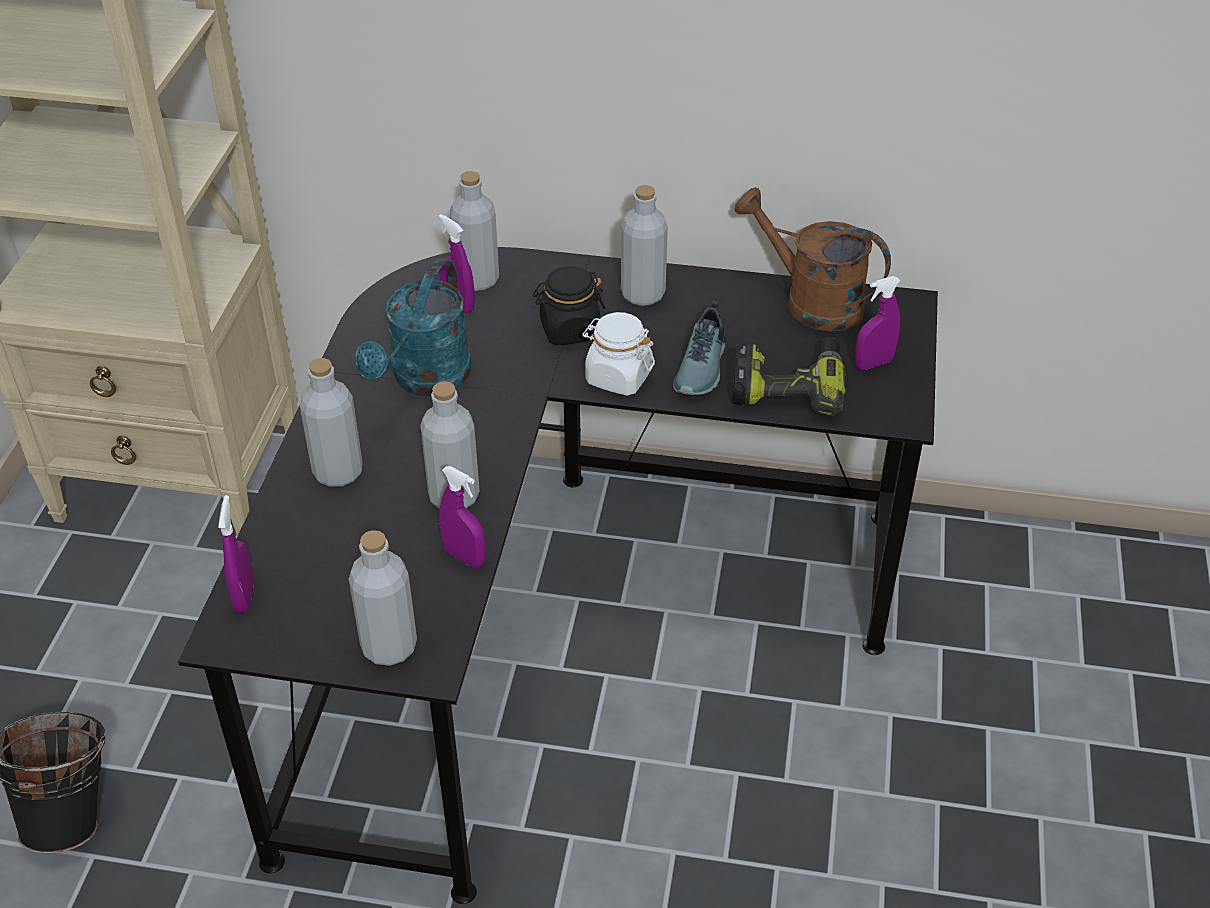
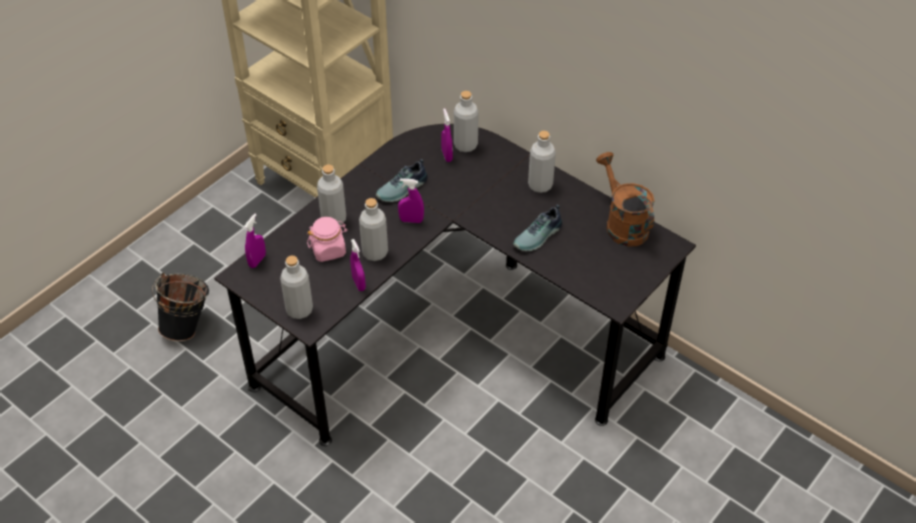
camera: 30 degrees right, 5 degrees up
turquoise watering can [355,259,471,396] -> shoe [376,159,428,202]
black jar [533,266,605,345] -> none
white jar [582,312,655,396] -> none
power drill [732,337,846,416] -> none
purple spray bottle [855,276,901,370] -> purple spray bottle moved to [398,178,424,223]
none -> pink jar [307,217,347,262]

